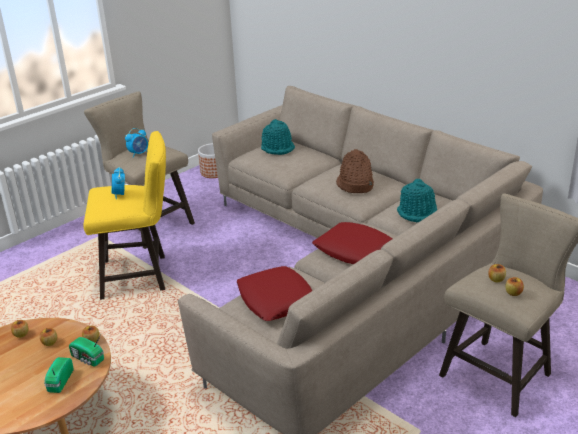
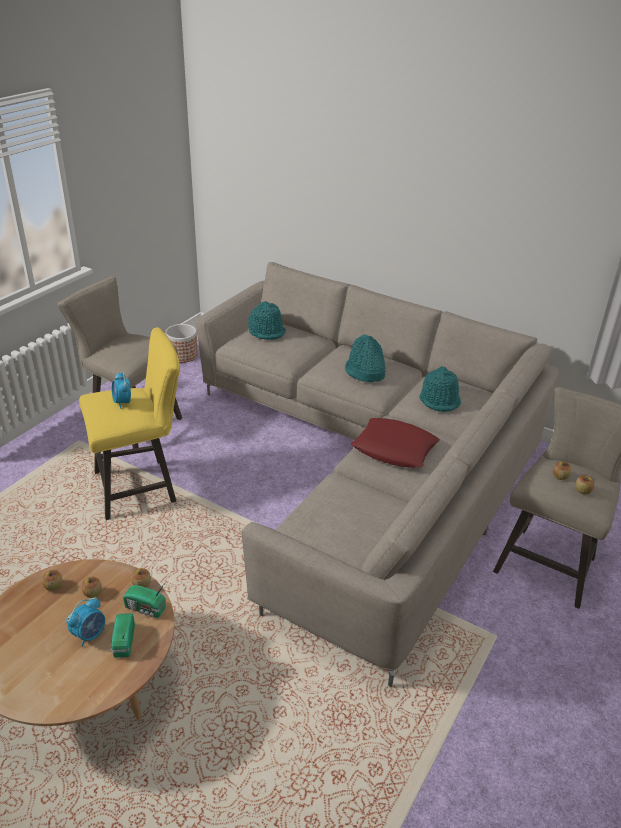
camera: 15 degrees left, 5 degrees up
alarm clock [125,128,148,158] -> alarm clock moved to [66,597,105,647]
red pillow [237,266,312,321] -> none
brown hat [336,149,374,193] -> turquoise hat [345,334,386,382]

